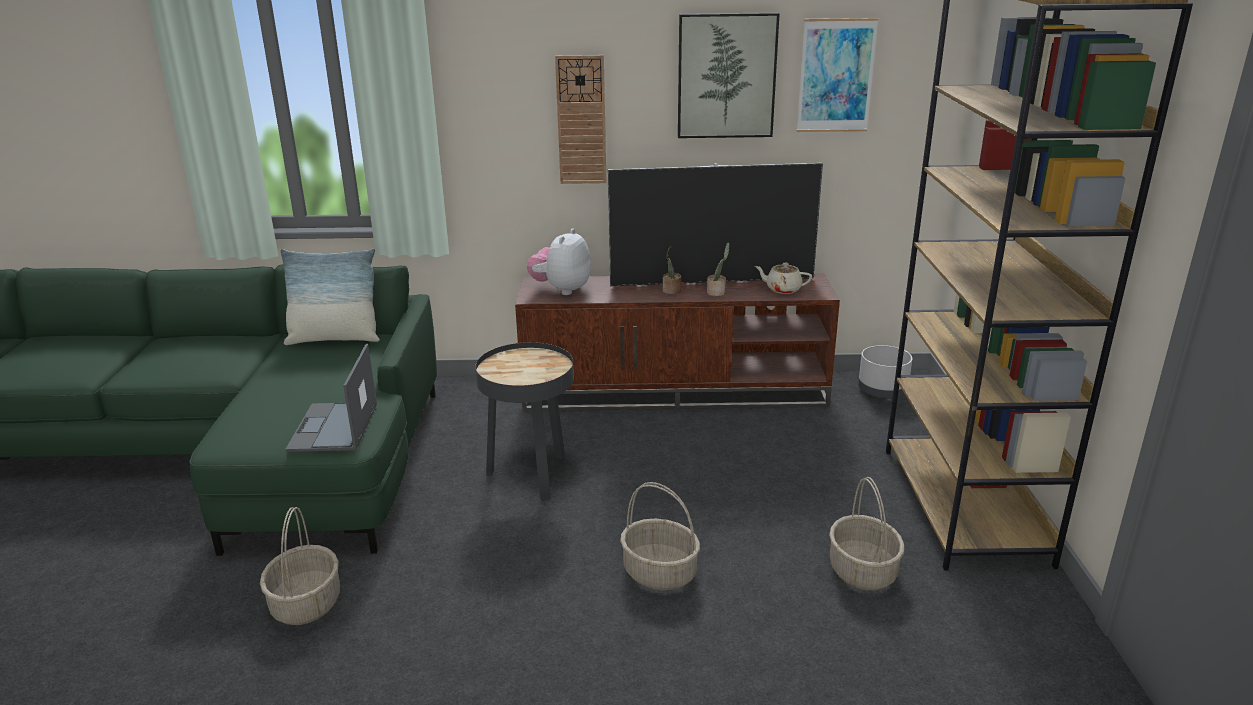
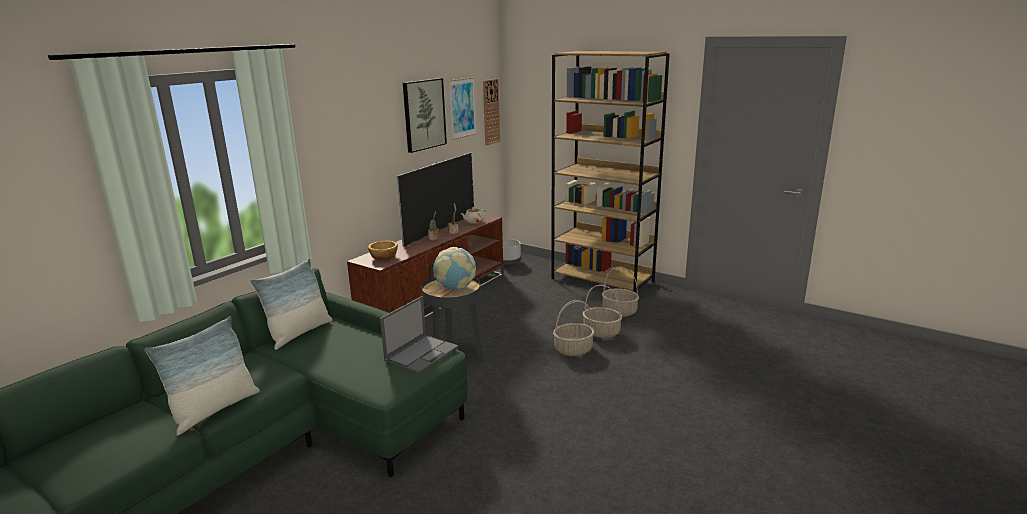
camera: 55 degrees left, 5 degrees down
basket [260,507,340,625] -> basket moved to [583,285,622,338]
laptop [285,344,377,452] -> laptop turned 90 degrees counterclockwise [380,296,458,373]
plush toy [527,229,591,295] -> bowl [368,241,398,260]
wall clock [555,55,606,184] -> wall clock moved to [483,79,500,145]
none -> pillow [145,316,260,435]
none -> globe [433,247,476,290]

